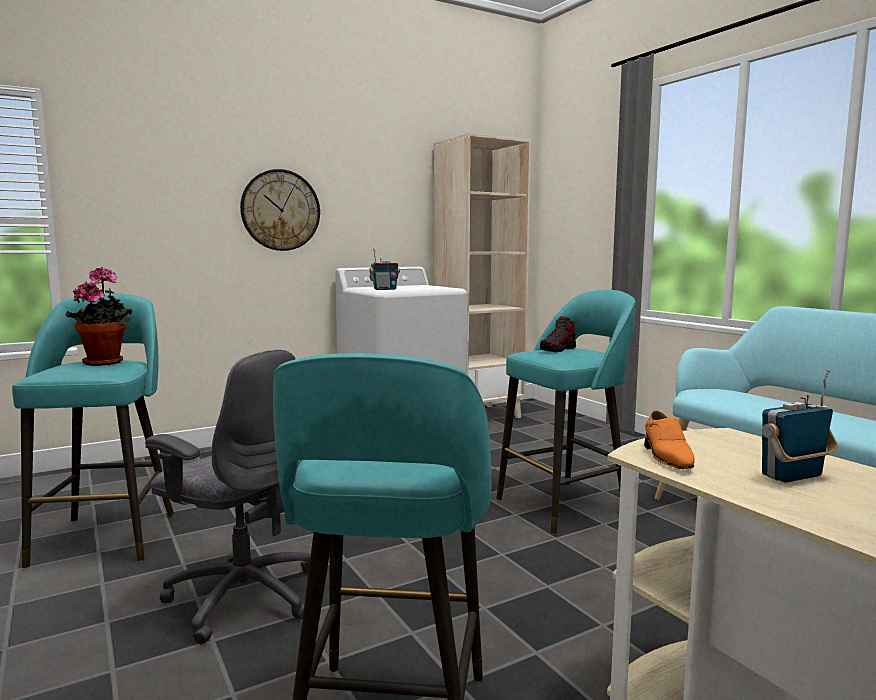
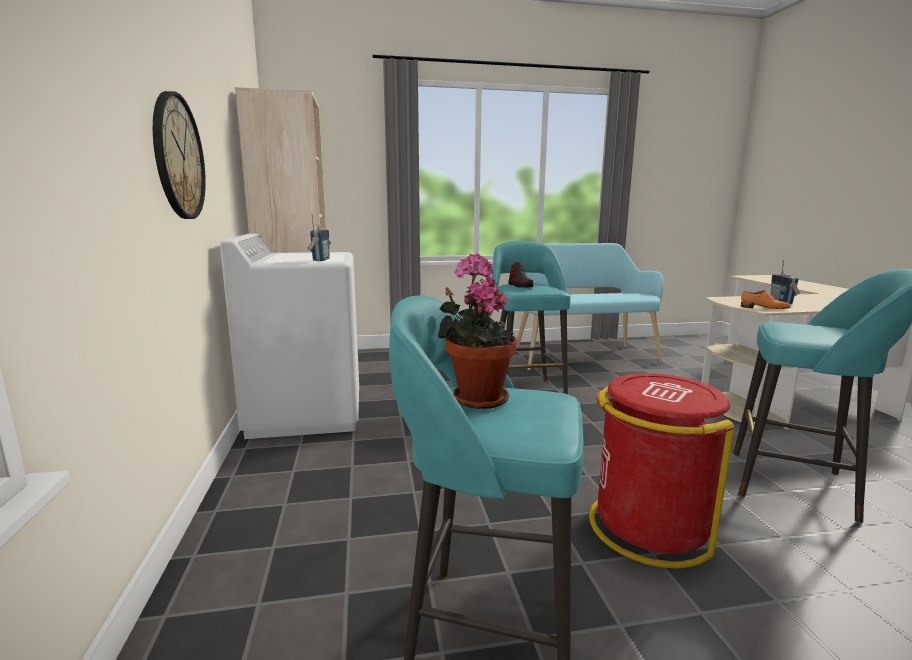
camera: 70 degrees left, 5 degrees up
grey office chair [145,349,311,644] -> red trash can [589,373,734,568]

